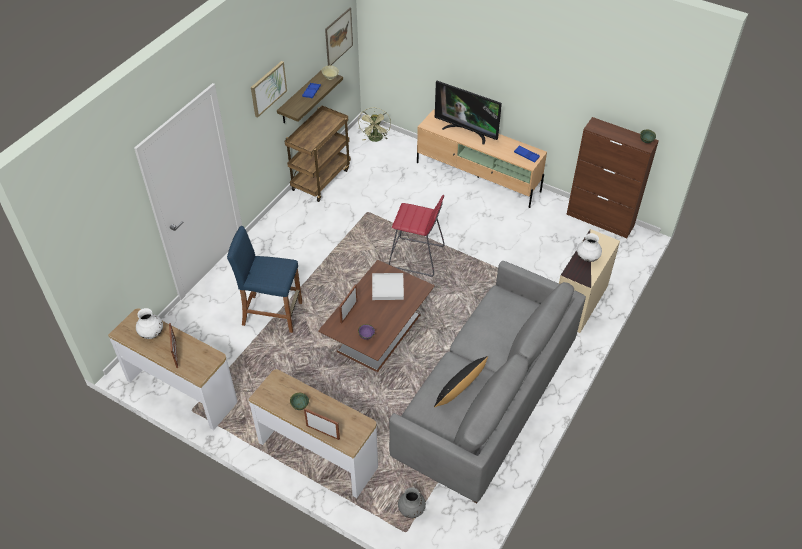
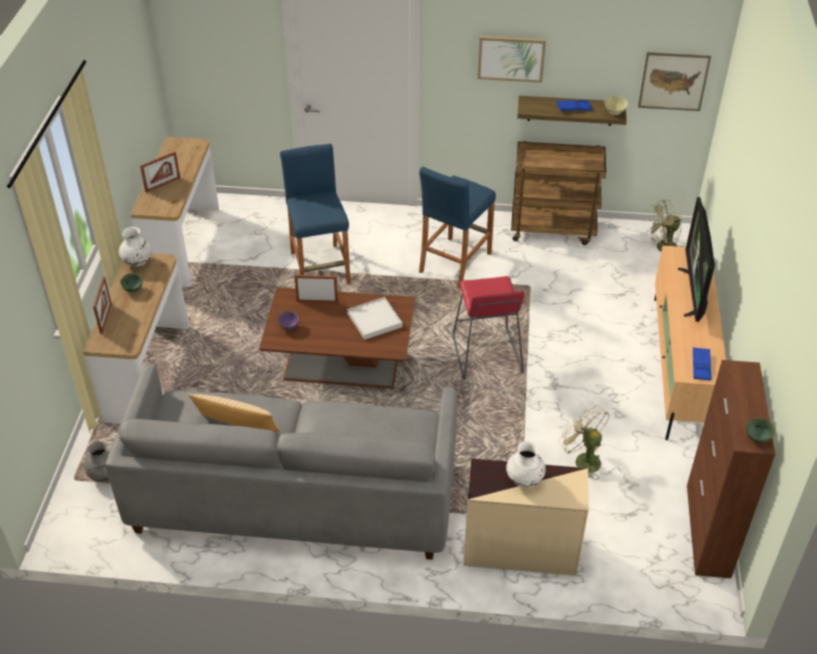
camera: 65 degrees right, 5 degrees down
white vase [136,308,163,339] -> white vase moved to [119,227,152,267]
black pillow [434,356,488,408] -> beige pillow [188,394,281,431]
none -> blue stool [419,167,496,288]
none -> beige fan [559,405,610,480]

